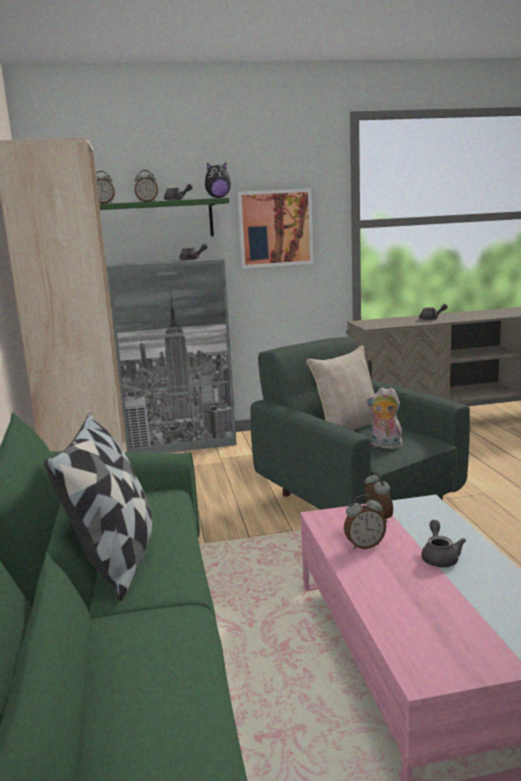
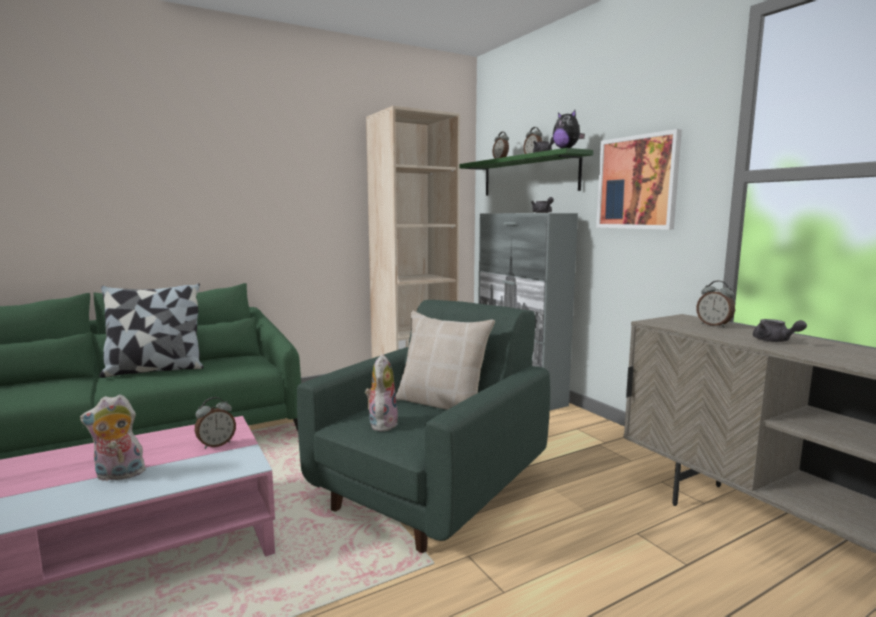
camera: 70 degrees right, 5 degrees down
alarm clock [344,494,386,550] -> alarm clock moved to [696,281,735,328]
grey teapot [421,520,466,567] -> plush toy [80,394,150,481]

